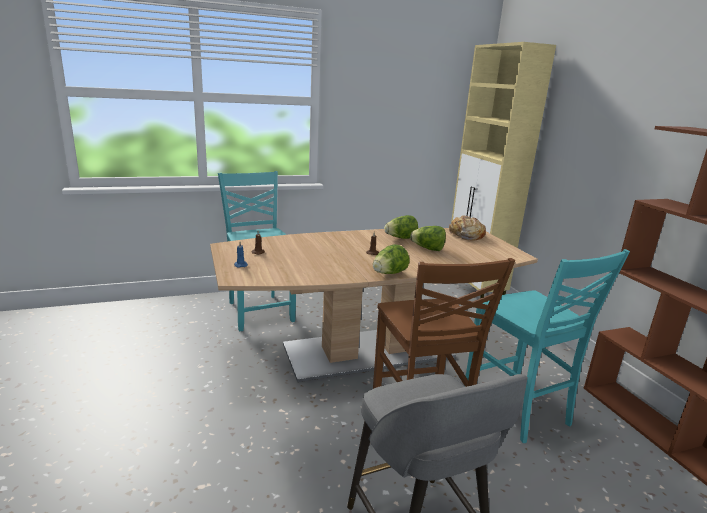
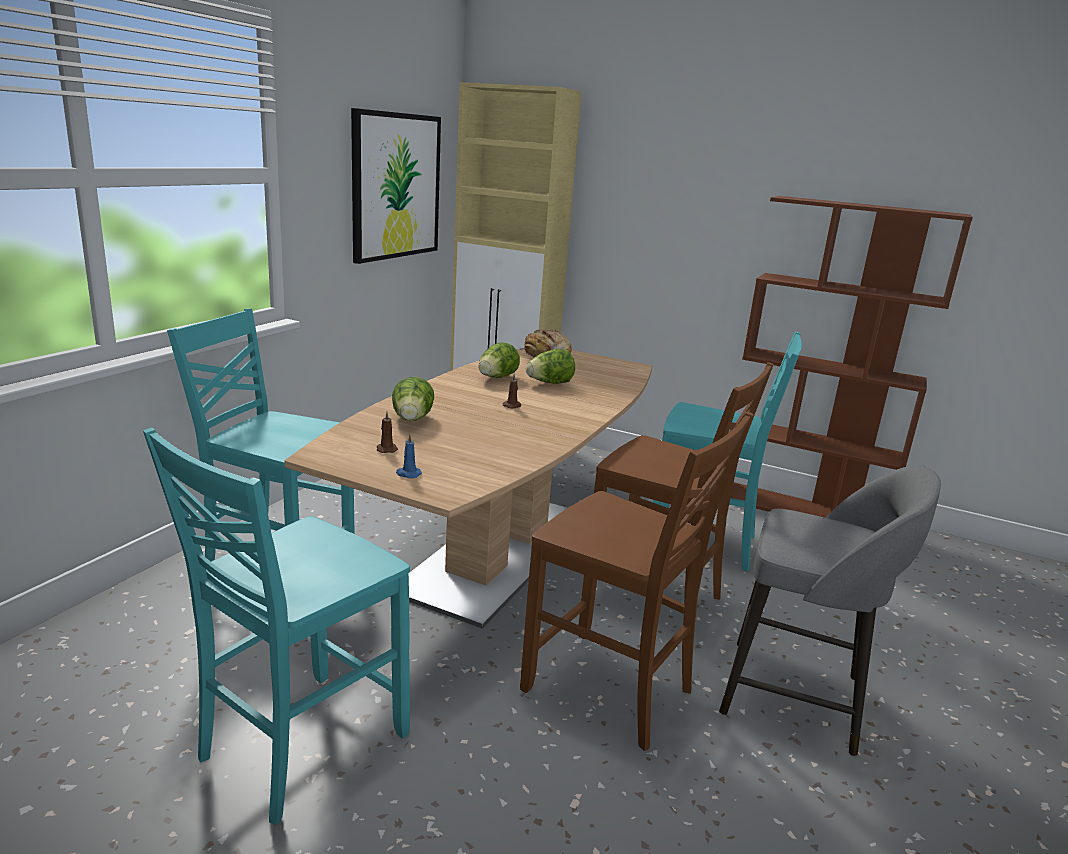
camera: 45 degrees left, 0 degrees up
lettuce [373,244,409,274] -> lettuce moved to [392,377,434,421]
none -> turquoise chair [143,428,410,825]
none -> picture [351,108,441,264]
none -> brown chair [520,411,754,751]

